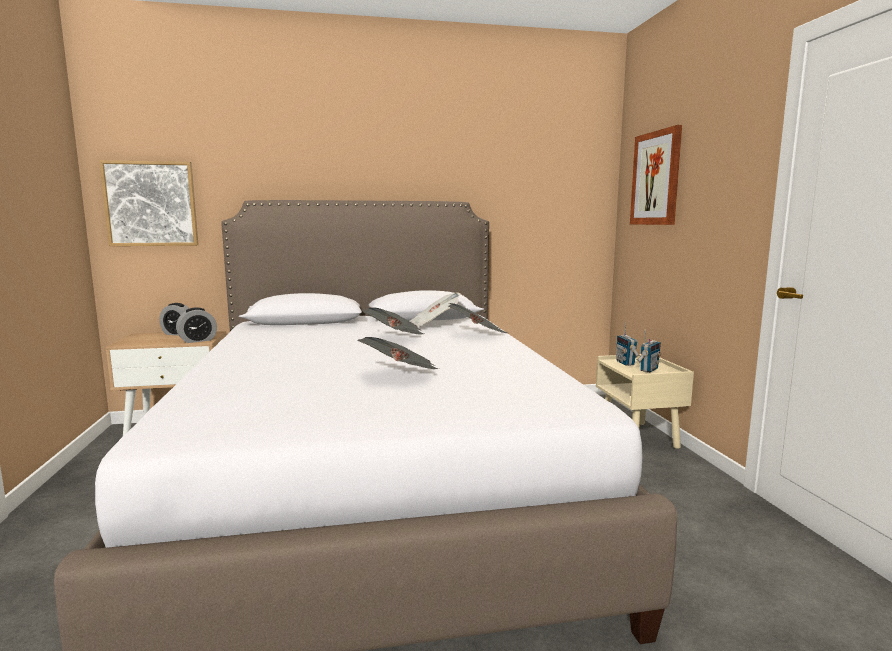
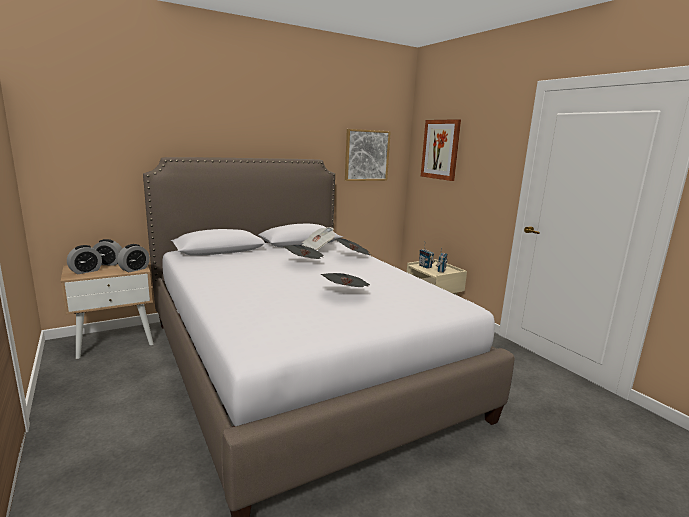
camera: 20 degrees left, 5 degrees up
picture [99,160,199,246] -> picture moved to [345,129,391,181]
none -> alarm clock [67,245,102,274]

